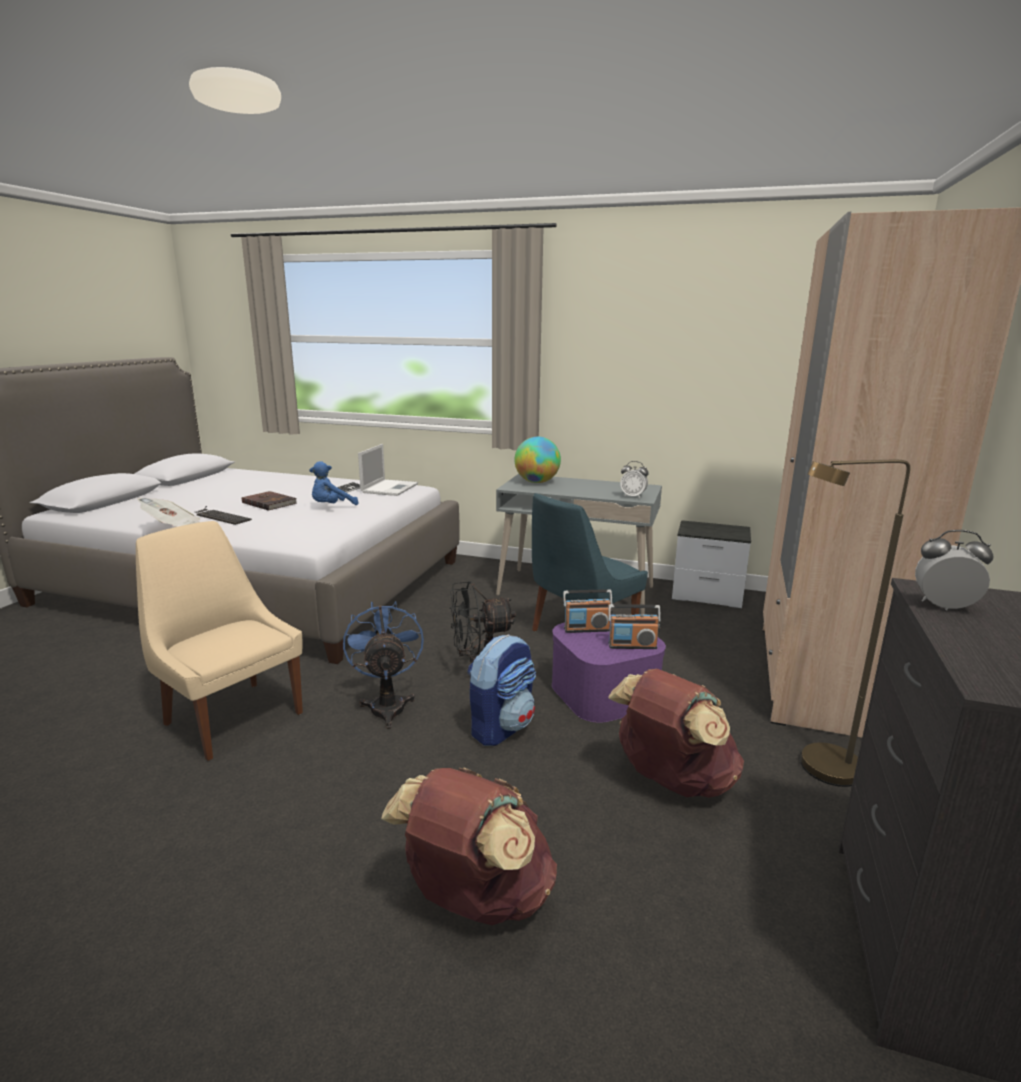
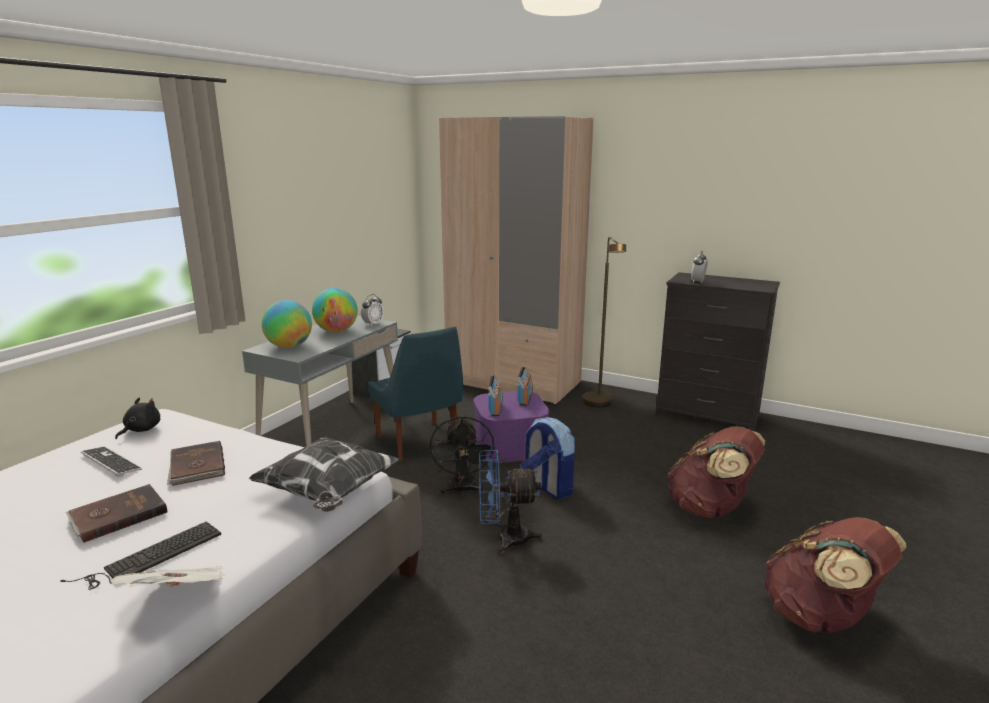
camera: 80 degrees left, 0 degrees up
beige chair [136,521,303,761] -> none
blue plush toy [309,461,358,505] -> brown book [167,441,225,486]
laptop [358,444,418,496] -> black plush toy [115,398,160,439]
brown backpack [608,669,744,798] -> brown backpack moved to [765,517,906,634]
none -> pillow [248,436,399,512]
none -> globe [312,288,358,332]

